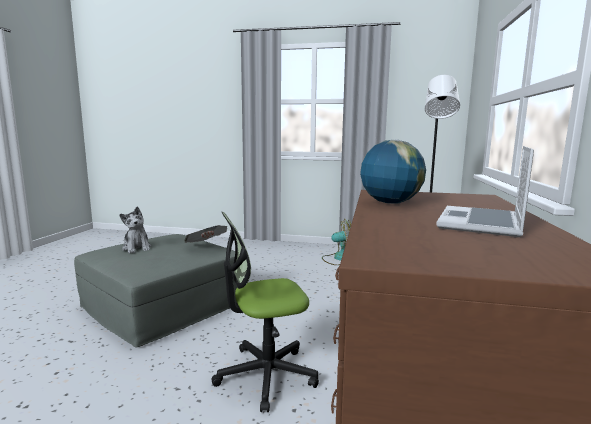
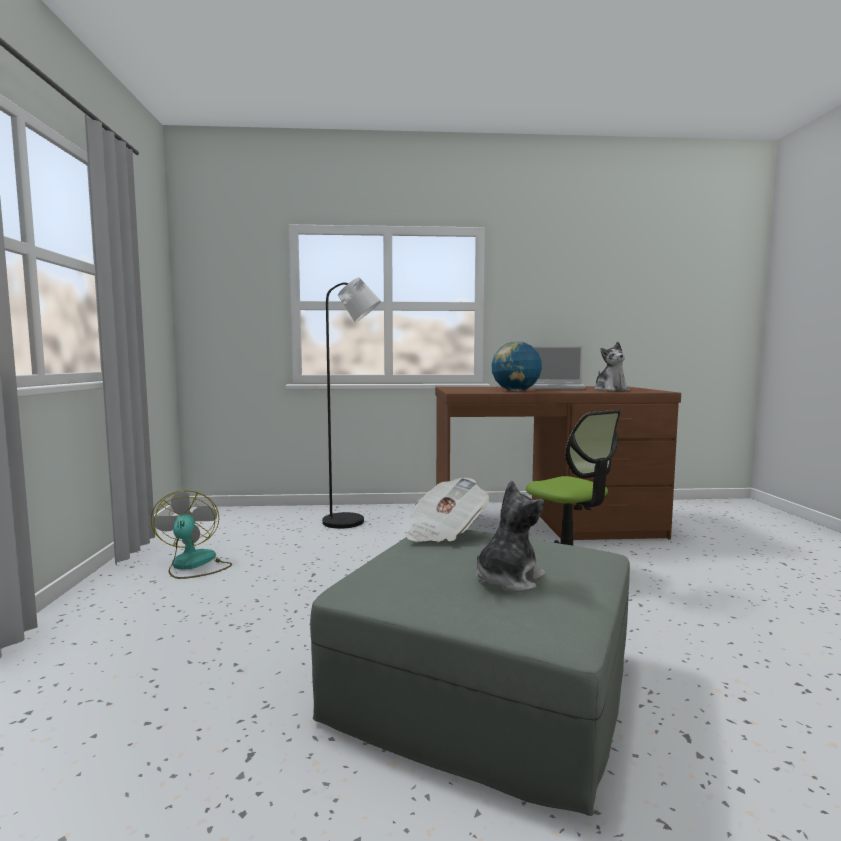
camera: 105 degrees left, 5 degrees down
none -> plush toy [595,342,630,391]

